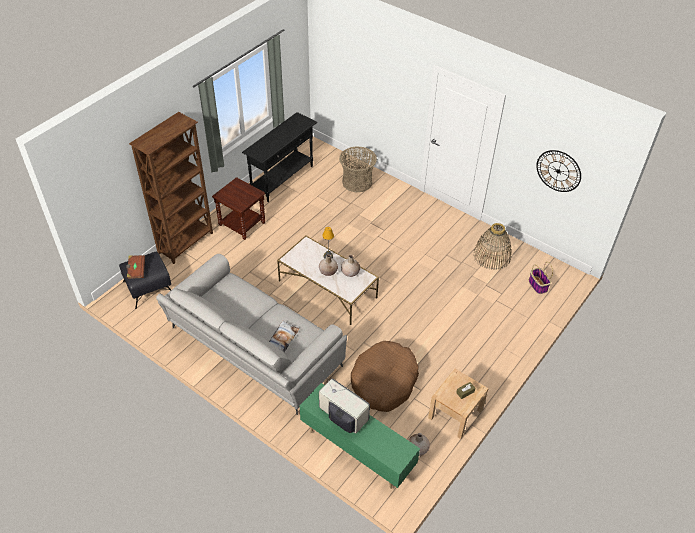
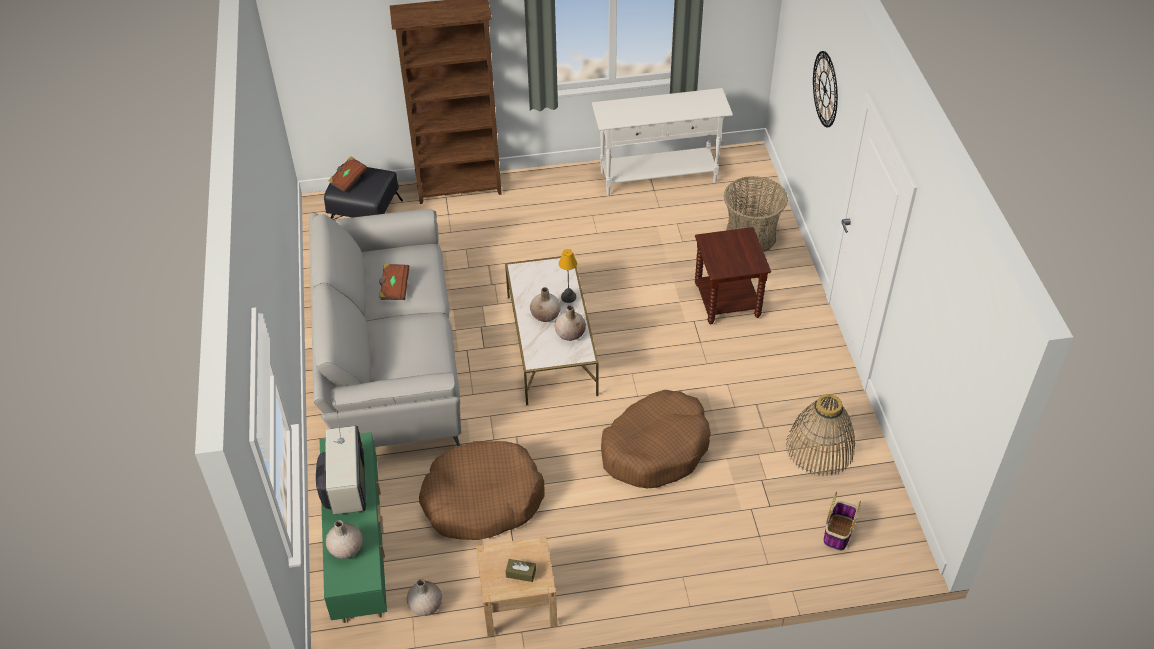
camera: 45 degrees right, 0 degrees up
brown side table [212,177,265,240] -> brown side table moved to [695,227,771,324]
black console table [242,112,317,202] -> white console table [592,88,733,195]
pillow [269,321,299,352] -> none
wall clock [536,150,581,192] -> wall clock moved to [813,51,838,128]
none -> beige vase [326,520,362,559]
none -> brown book [379,263,410,300]
none -> brown dog bed [601,390,711,488]

